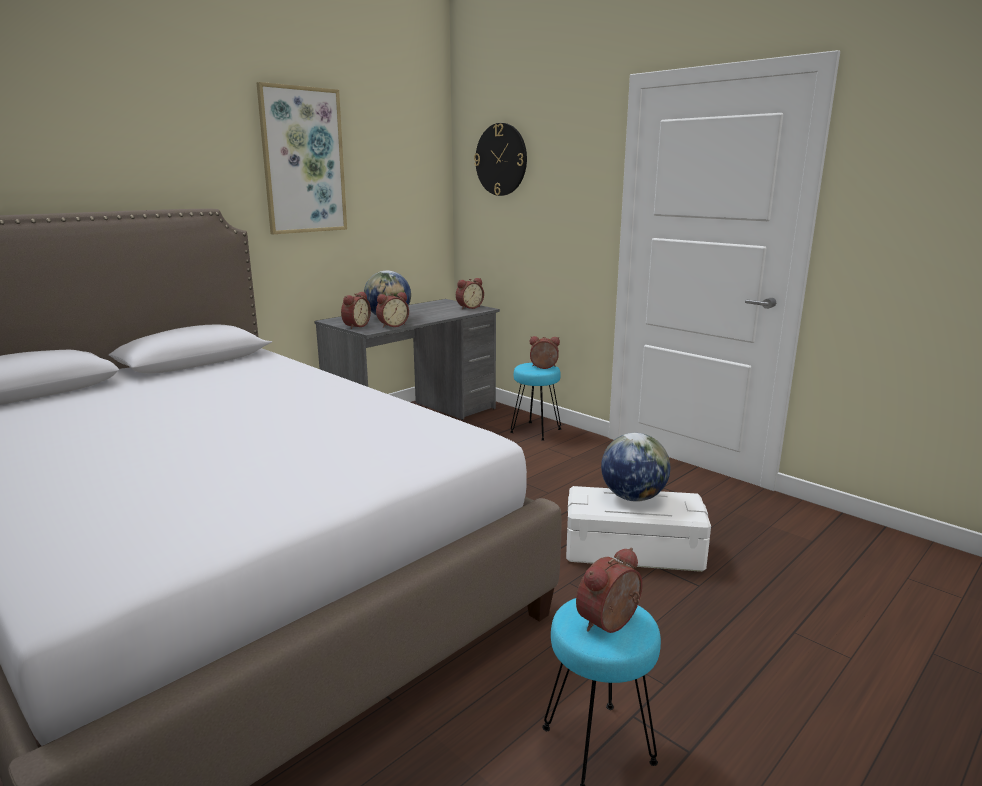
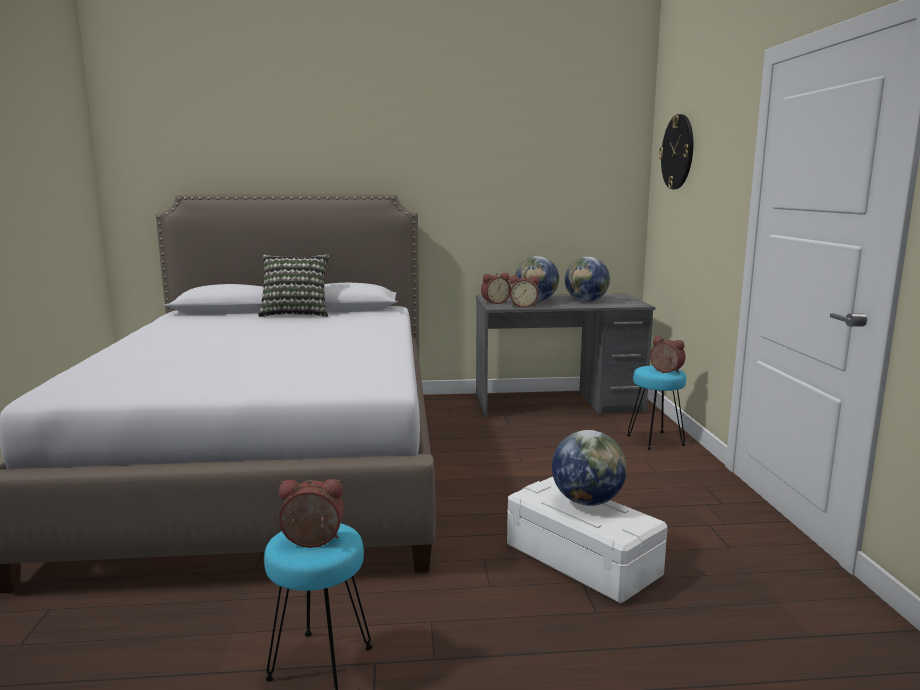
camera: 40 degrees right, 5 degrees down
picture [257,82,347,234] -> none
alarm clock [456,278,484,309] -> none
none -> pillow [258,254,330,317]
none -> globe [565,257,610,302]

